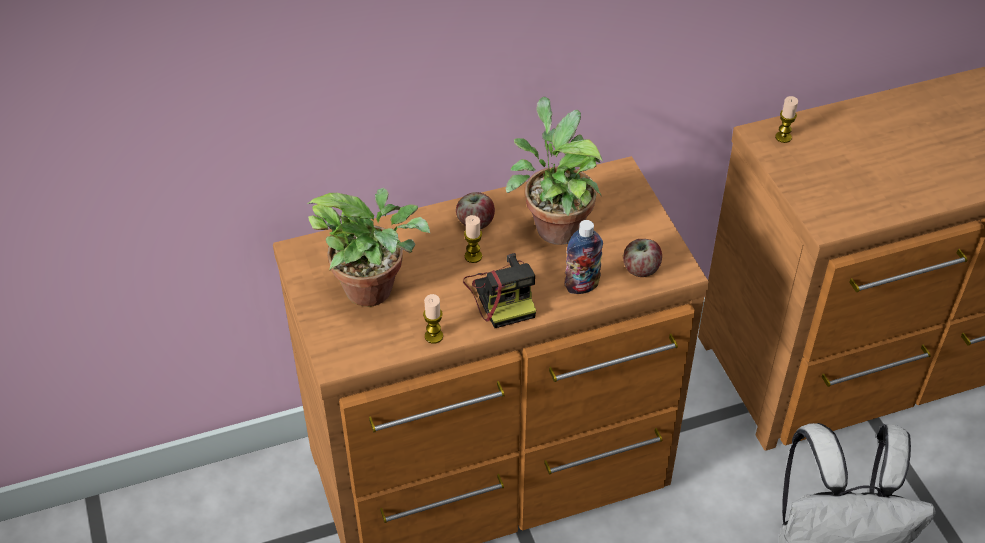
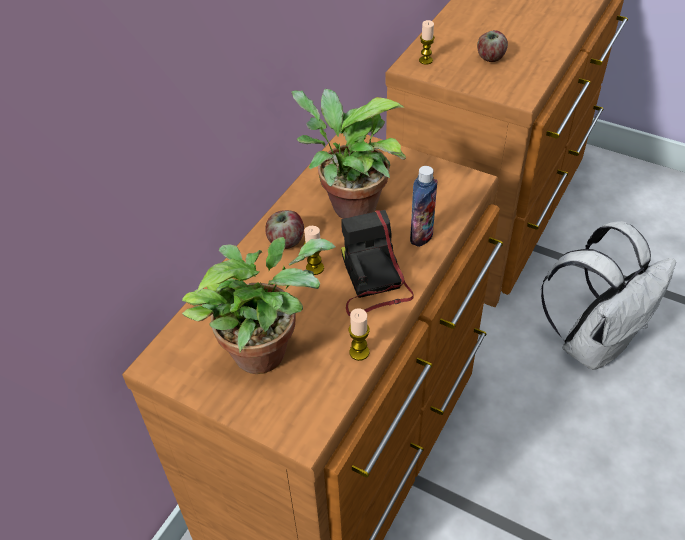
camera: 40 degrees left, 0 degrees up
camera [463,253,536,328] -> camera turned 135 degrees counterclockwise [341,210,414,316]
apple [623,239,662,277] -> apple moved to [477,30,508,62]

